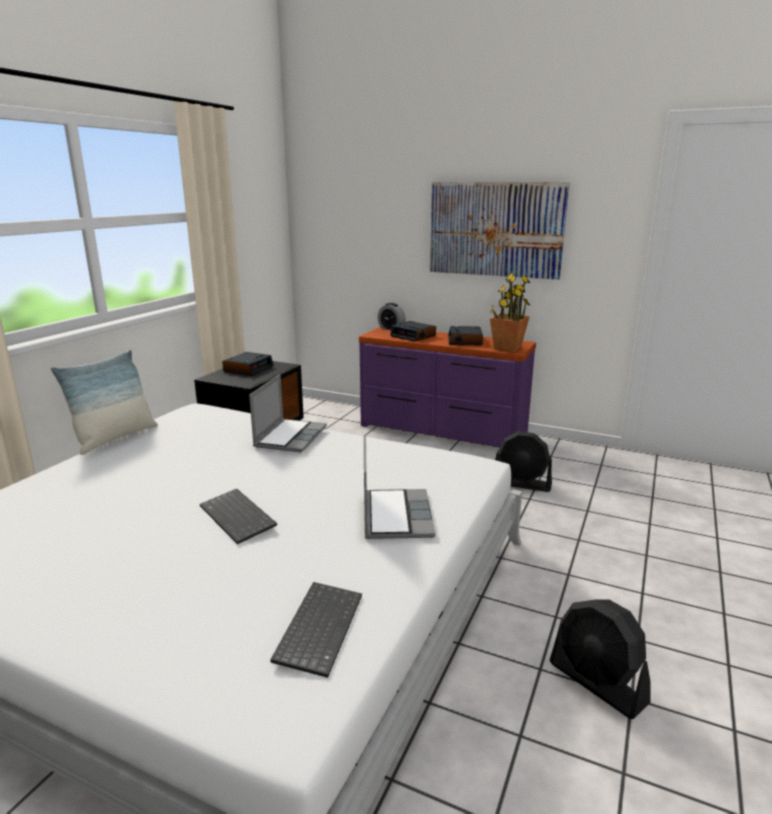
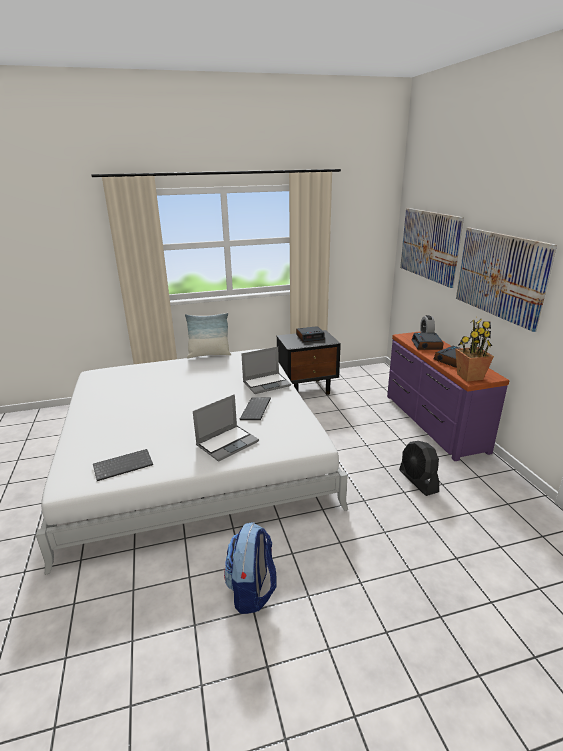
camera: 50 degrees right, 5 degrees up
keyboard [200,489,277,544] -> keyboard moved to [240,397,271,420]
black fan [549,600,651,719] -> backpack [224,522,277,614]
none -> picture [400,208,464,288]

